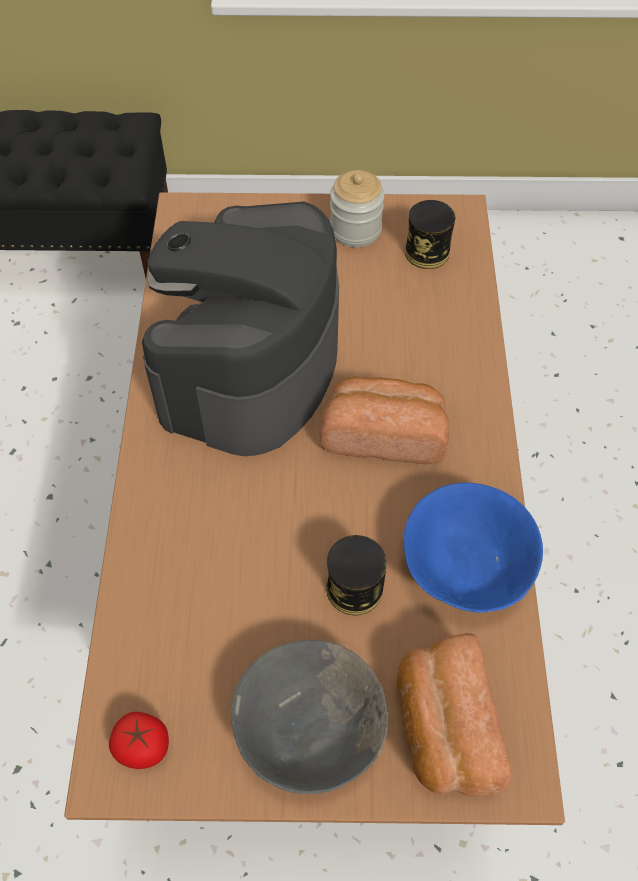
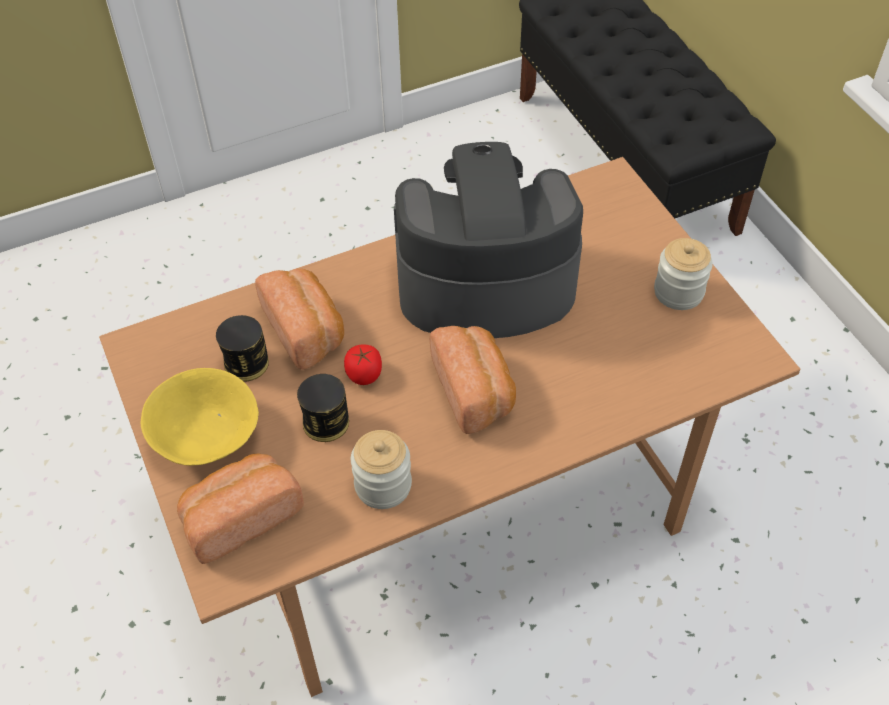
camera: 65 degrees right, 5 degrees down
tomato [109,712,169,769] -> tomato moved to [344,345,382,385]
grey bowl [231,640,388,794] -> yellow bowl [140,368,259,466]
blue bowl [404,483,543,613] -> jar [351,430,412,509]
can [405,200,455,269] -> can moved to [216,315,269,382]
none -> bread [255,269,344,370]

